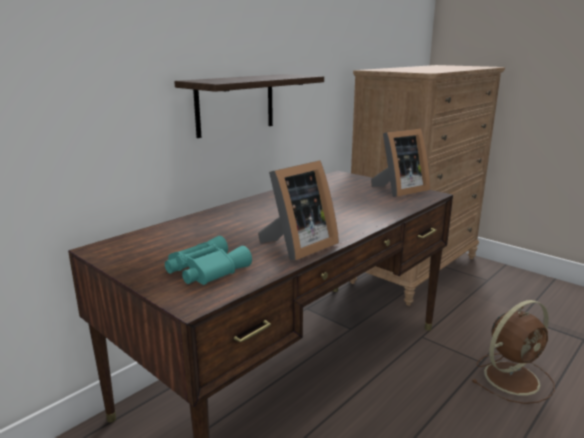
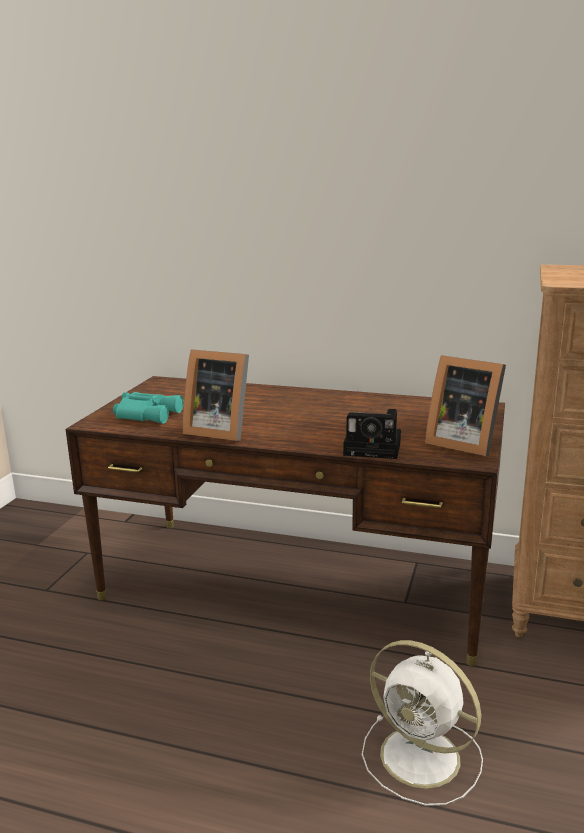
camera: 65 degrees right, 0 degrees up
shelf [174,74,324,138] -> none
brown fan [472,300,555,404] -> white fan [362,640,483,806]
none -> camera [343,409,401,459]

